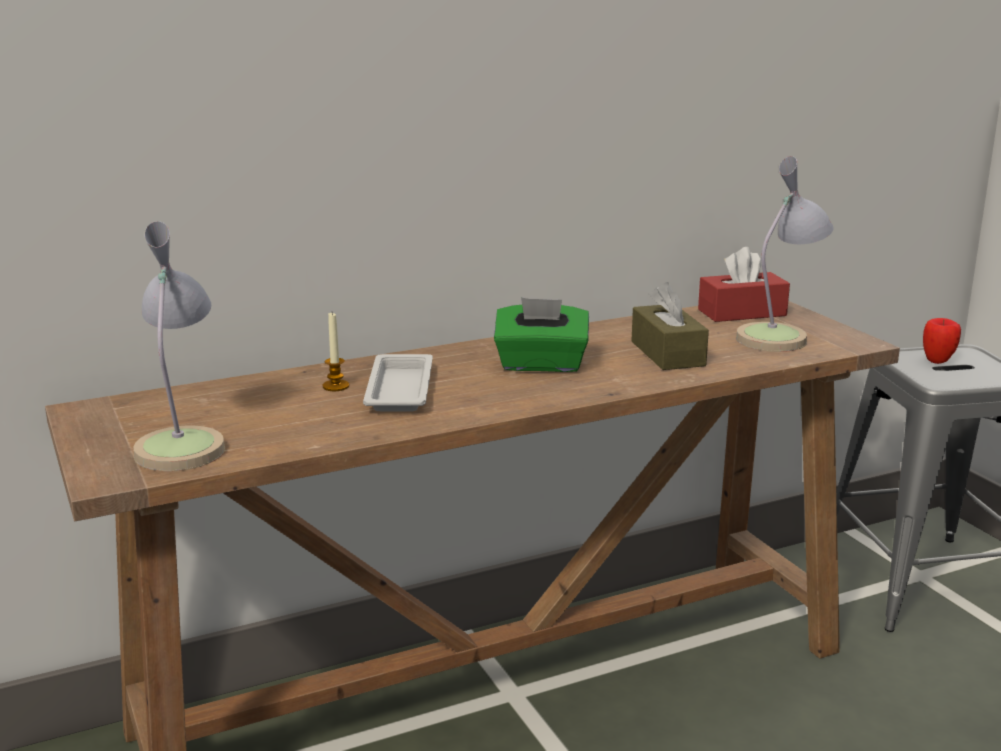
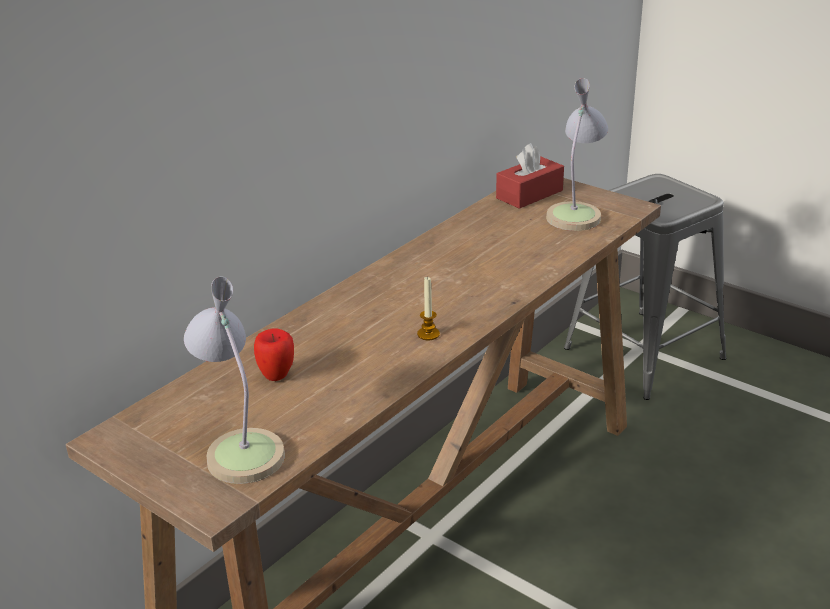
camera: 25 degrees left, 10 degrees up
candle [323,313,349,391] -> candle moved to [417,276,440,340]
white tray [363,354,433,411] -> none
green tissue box [494,297,589,372] -> none
brown tissue box [631,282,709,370] -> none
apple [923,318,961,364] -> apple moved to [254,328,294,381]

